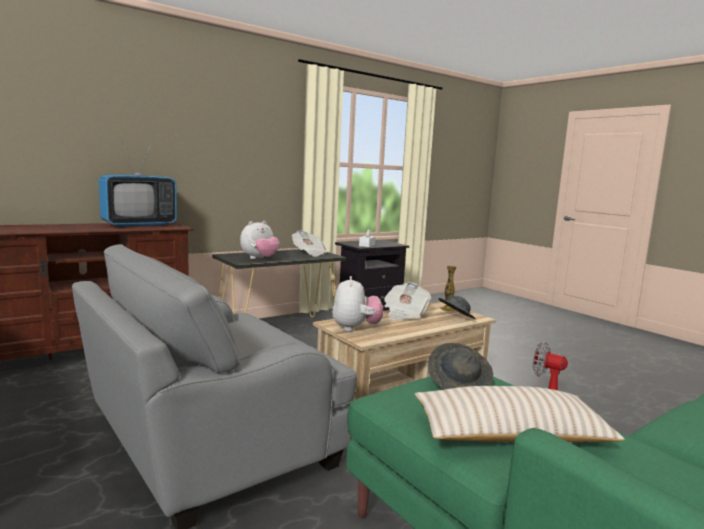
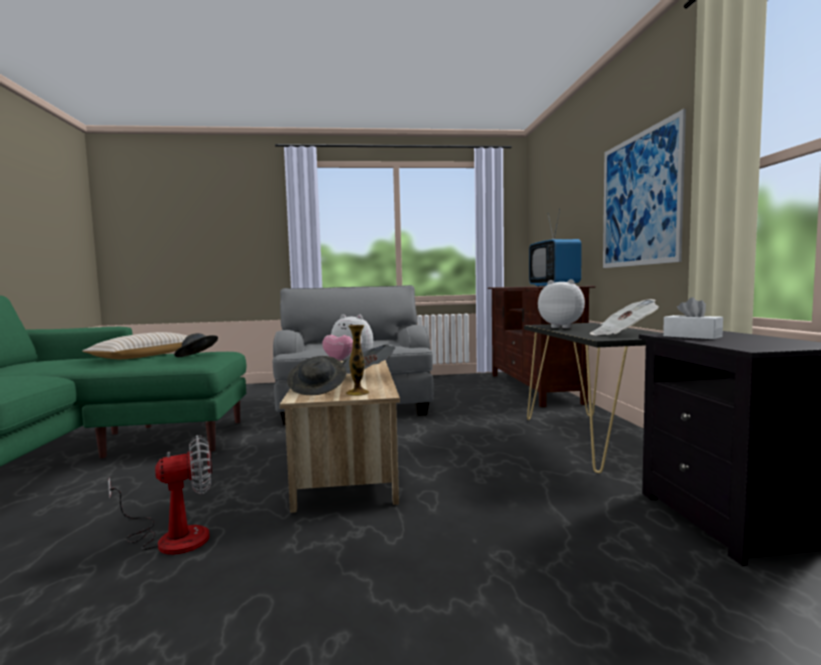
camera: 120 degrees right, 5 degrees down
plush toy [240,221,280,259] -> plush toy turned 135 degrees clockwise [538,279,585,328]
none -> picture [603,109,686,268]

